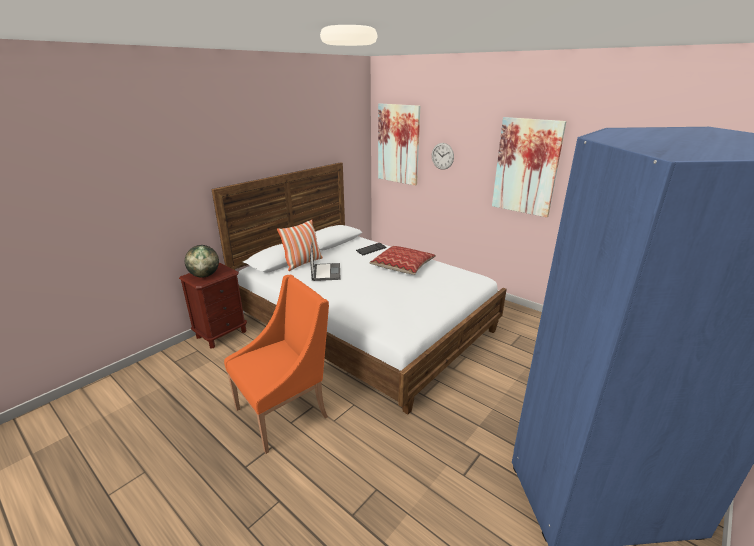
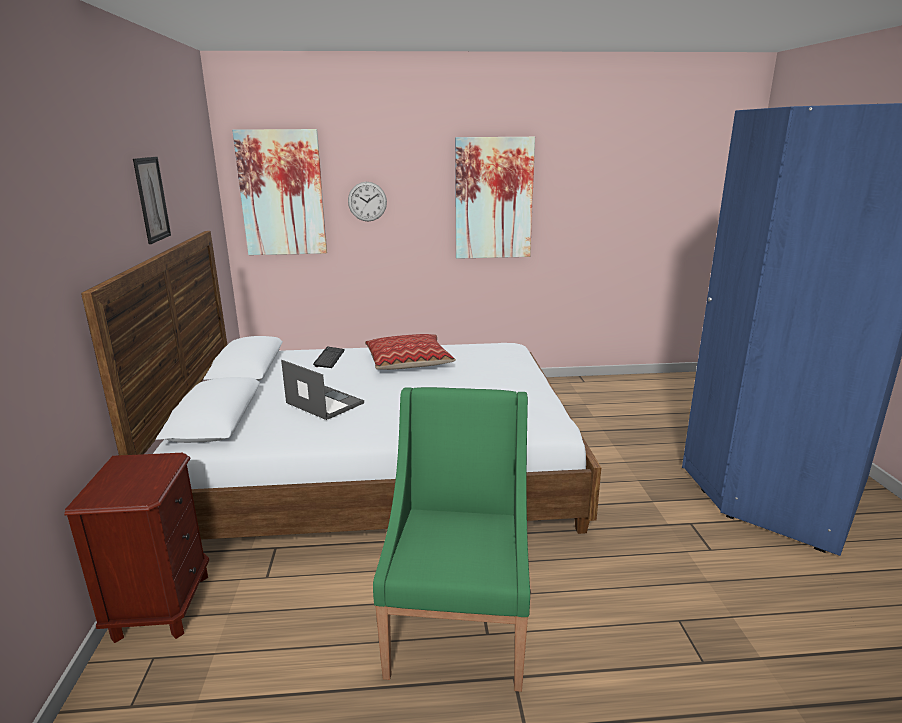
camera: 45 degrees left, 5 degrees down
globe [185,245,219,278] -> none
orange armchair [224,275,329,454] -> green armchair [373,387,530,692]
pillow [277,220,323,271] -> none
none -> picture [133,157,171,244]

